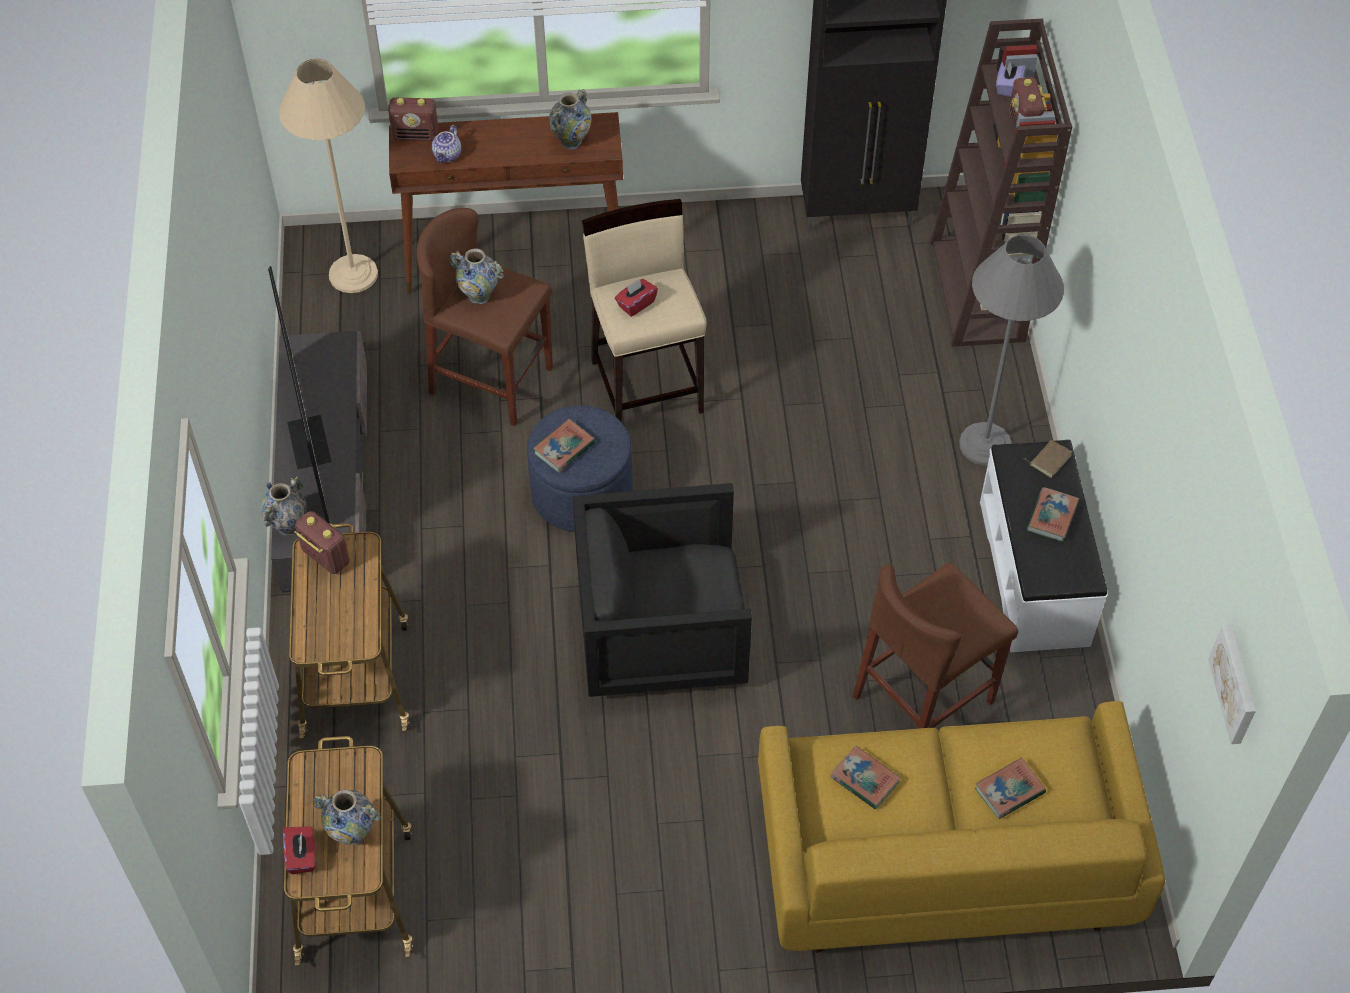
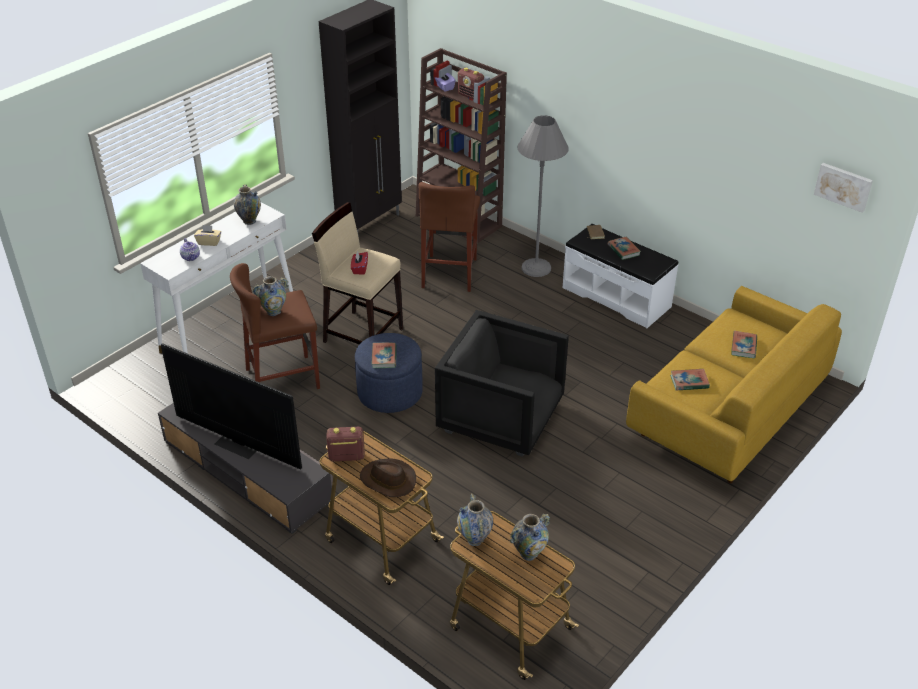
camera: 45 degrees left, 15 degrees down
vase [261,476,307,536] -> vase moved to [457,493,493,546]
beige floor lamp [279,59,378,293] -> none
red tissue box [283,826,316,874] -> none
radio [388,97,439,142] -> none
brown console table [389,112,623,294] -> white console table [140,202,293,354]
black armchair [572,483,752,697] -> black armchair turned 75 degrees clockwise [435,310,569,457]
brown stool [853,562,1018,729] -> brown stool moved to [419,182,480,292]
none -> beige tissue box [194,225,221,246]
none -> brown hat [360,458,416,497]

